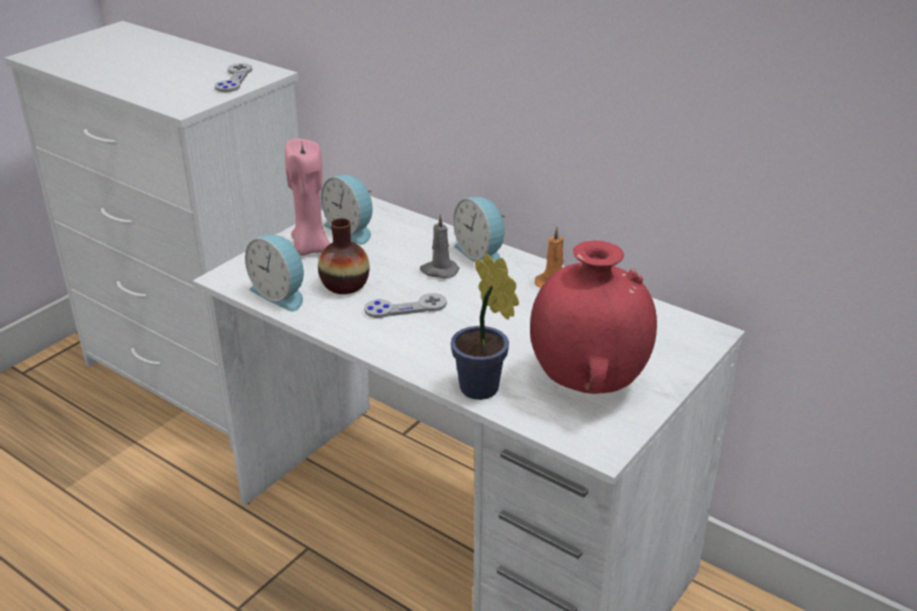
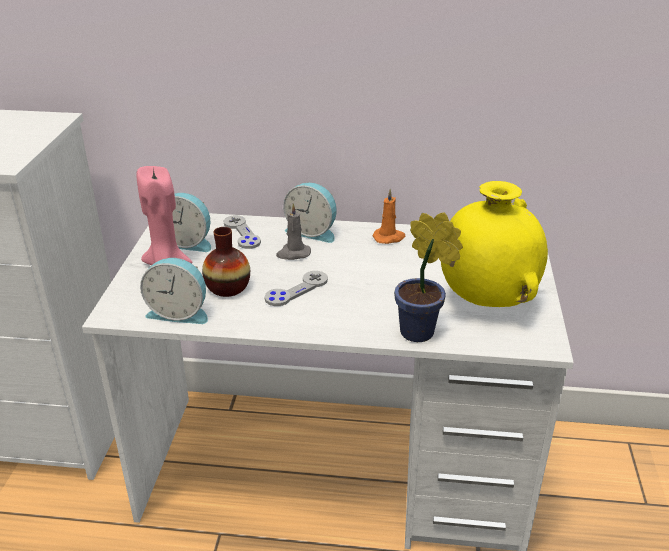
camera: 30 degrees left, 0 degrees up
grey game controller [215,63,252,92] -> grey game controller moved to [224,215,261,249]
red vase [530,241,657,394] -> yellow vase [441,181,548,307]

